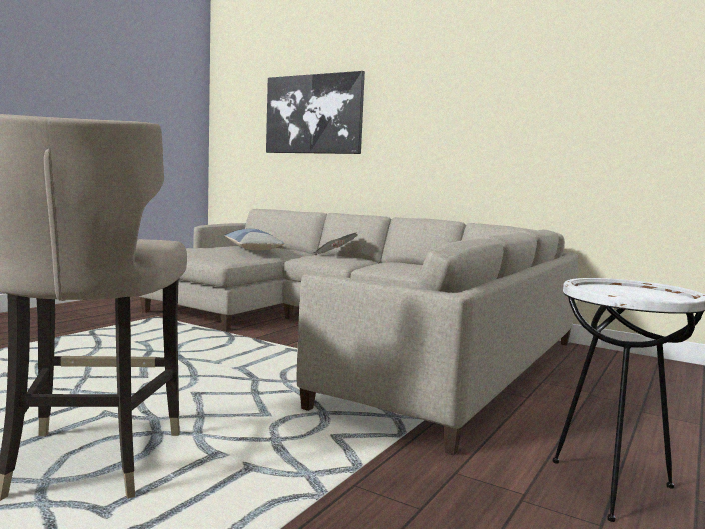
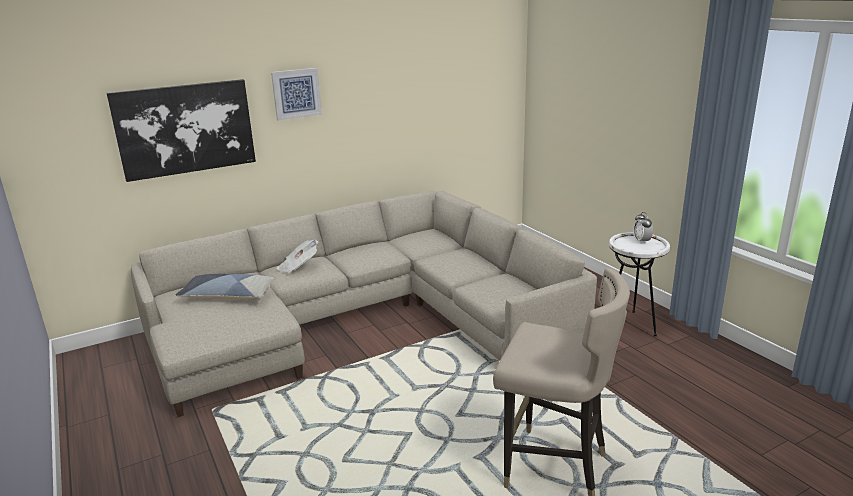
camera: 60 degrees left, 15 degrees up
none -> picture [271,68,322,120]
none -> alarm clock [633,212,653,243]

